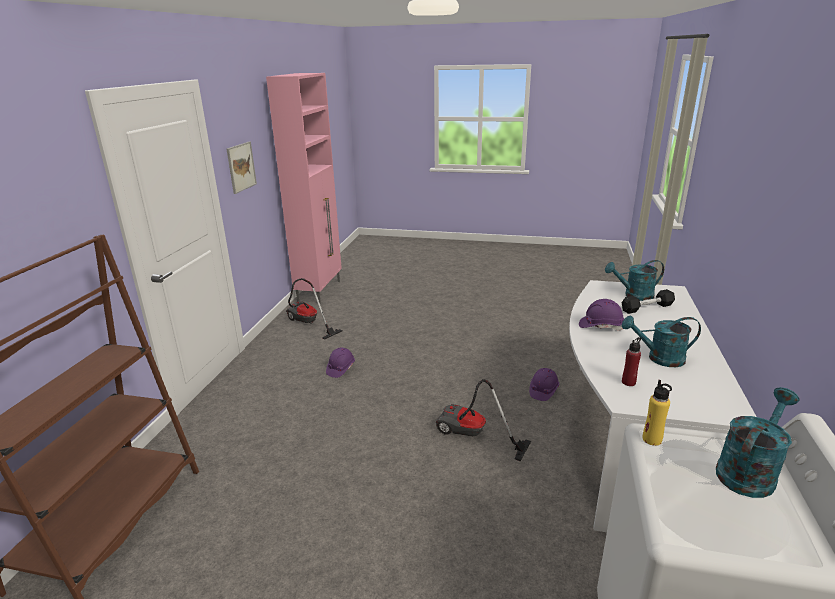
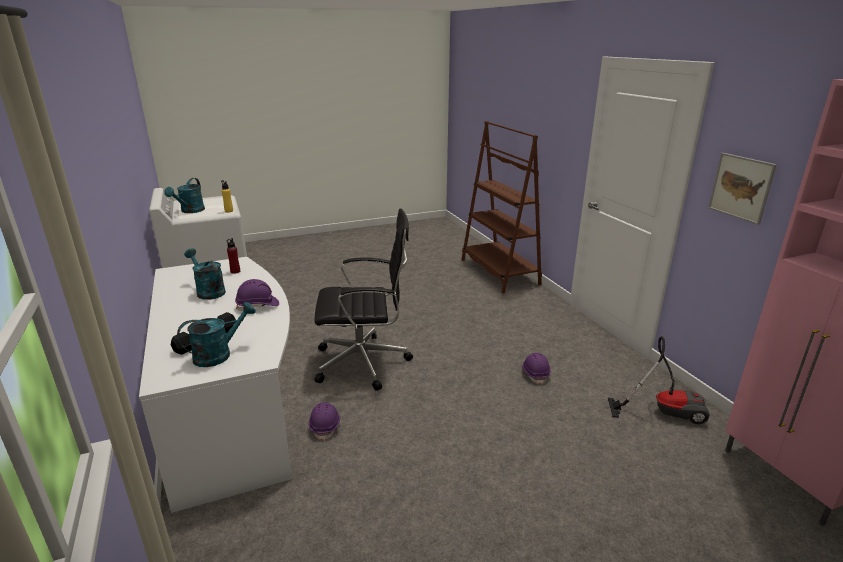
camera: 145 degrees right, 0 degrees up
vacuum cleaner [436,379,531,462] -> black office chair [314,208,413,391]
turquoise watering can [622,316,701,367] -> turquoise watering can turned 105 degrees counterclockwise [184,248,226,300]

